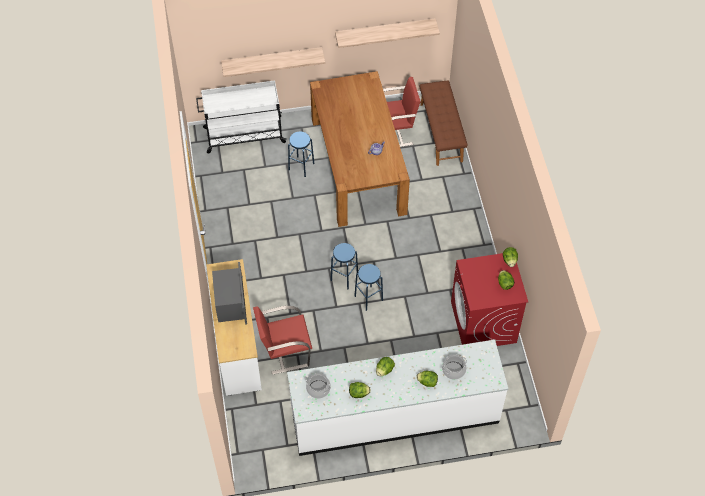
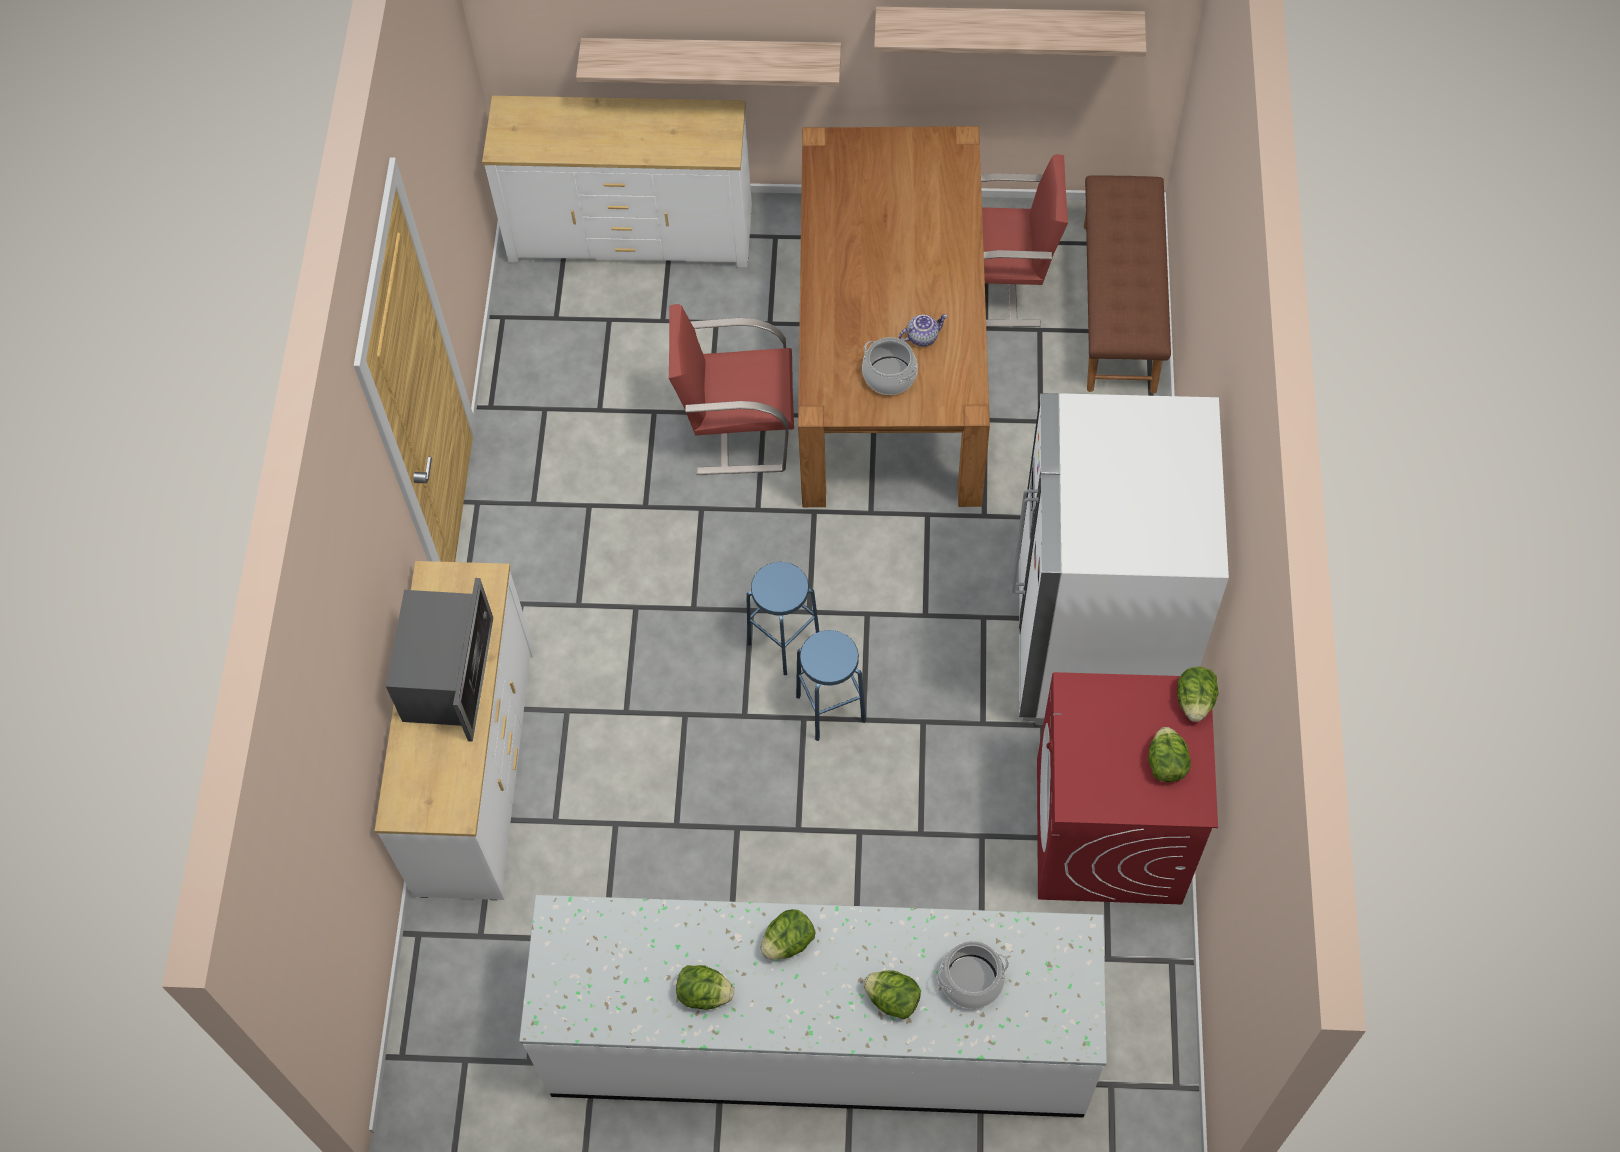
camera: 15 degrees right, 5 degrees up
white cart [196,80,287,154] -> white dresser [482,96,752,267]
red chair [253,306,312,375] -> red chair moved to [669,304,794,475]
blue stool [288,131,314,177] -> none
cooking pot [306,373,331,398] -> cooking pot moved to [862,337,918,395]
none -> white fridge [1012,393,1229,725]

